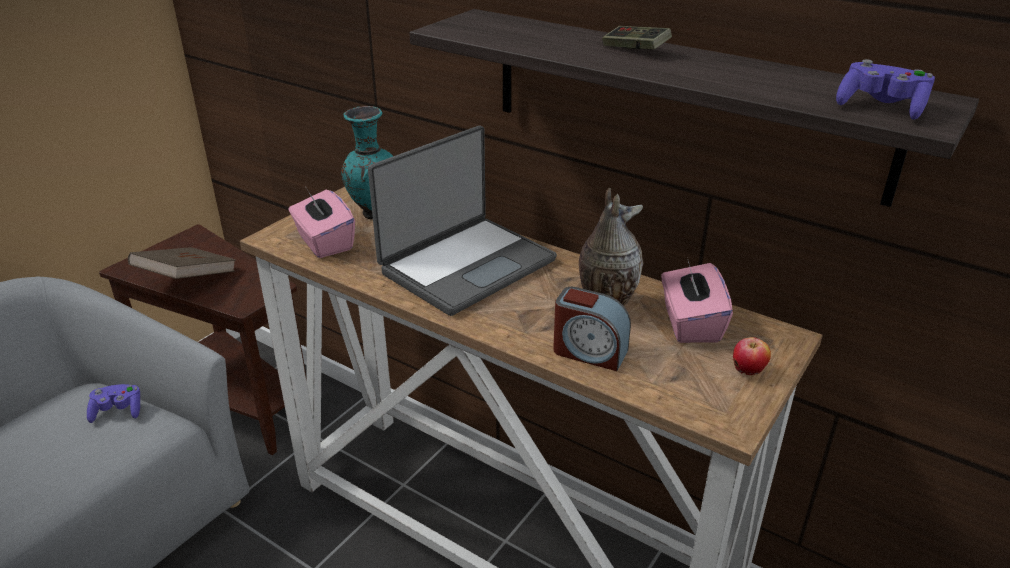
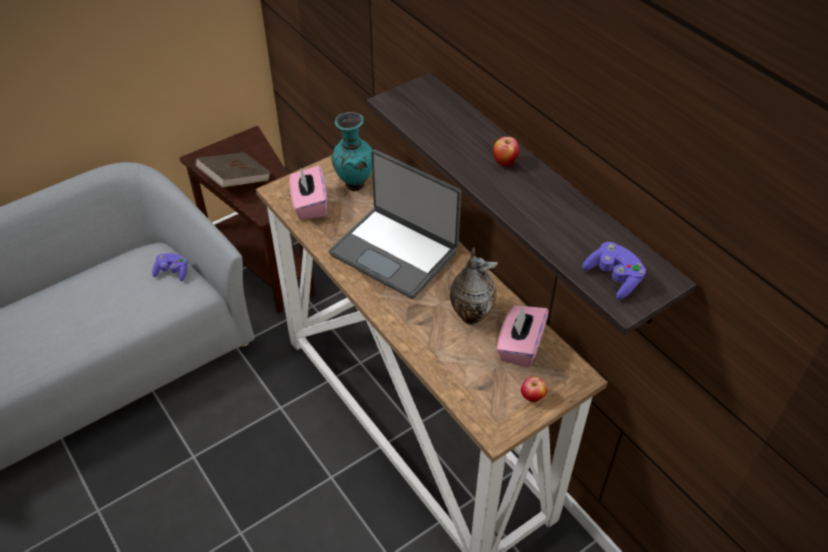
camera: 20 degrees right, 15 degrees up
laptop [368,125,557,316] -> laptop turned 60 degrees clockwise [328,150,461,299]
alarm clock [553,287,631,371] -> none
game controller [602,26,672,49] -> apple [493,137,519,167]

